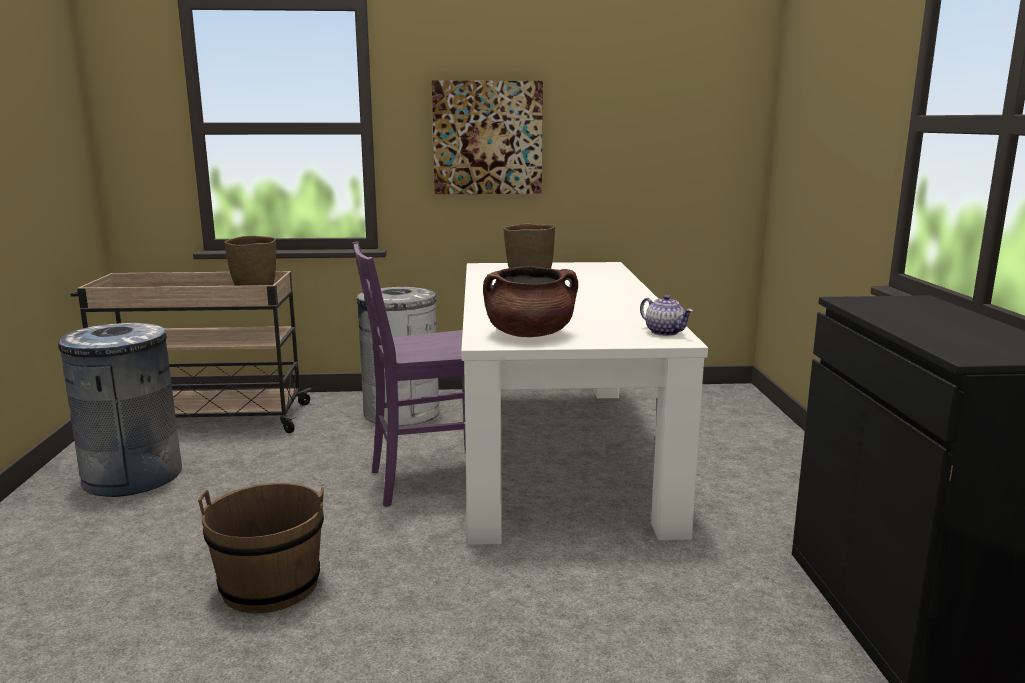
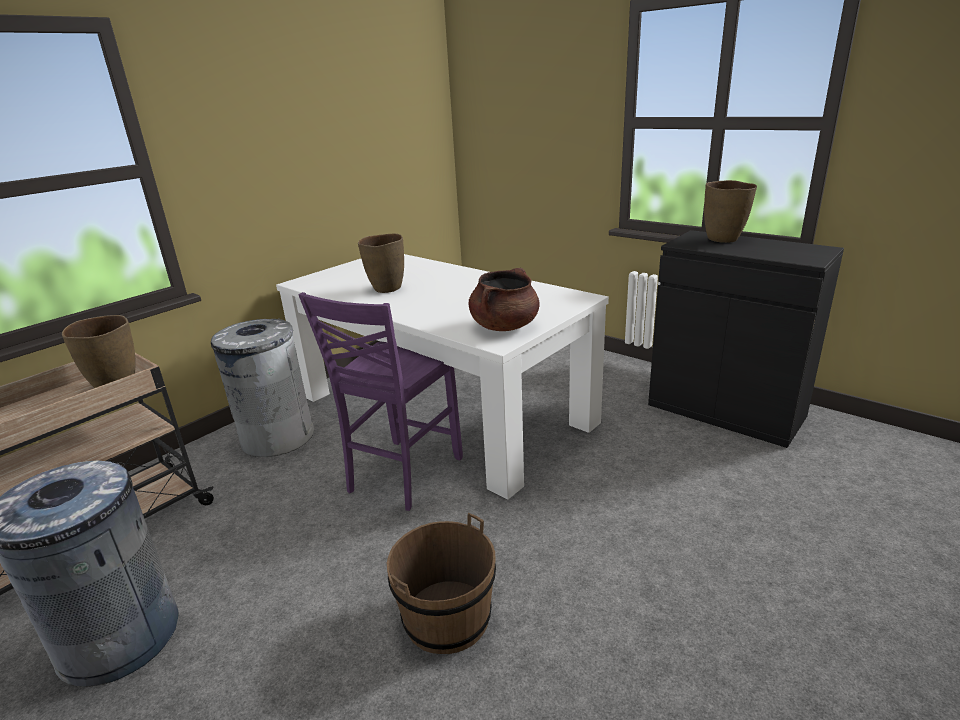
camera: 45 degrees left, 10 degrees up
picture [432,80,543,194] -> none
teapot [640,295,693,336] -> none
none -> brown vase [704,180,757,243]

